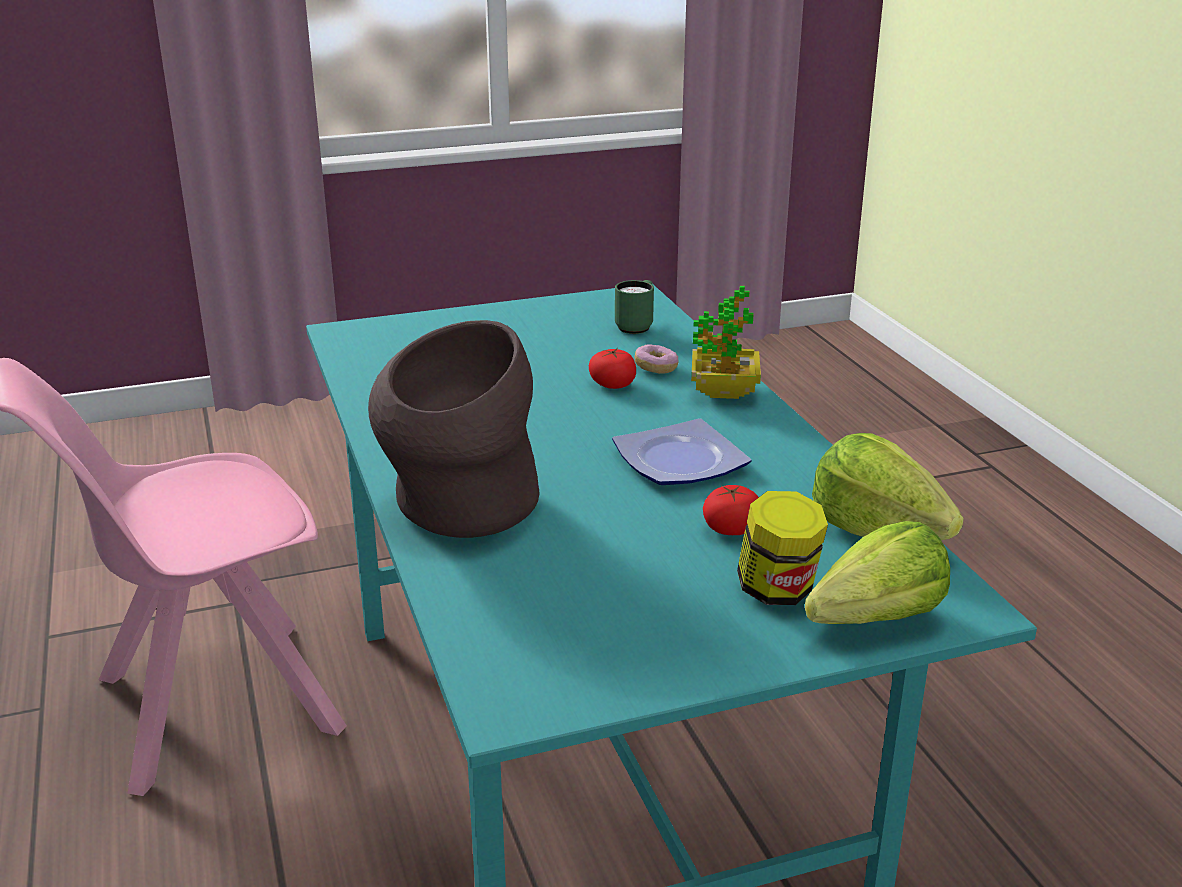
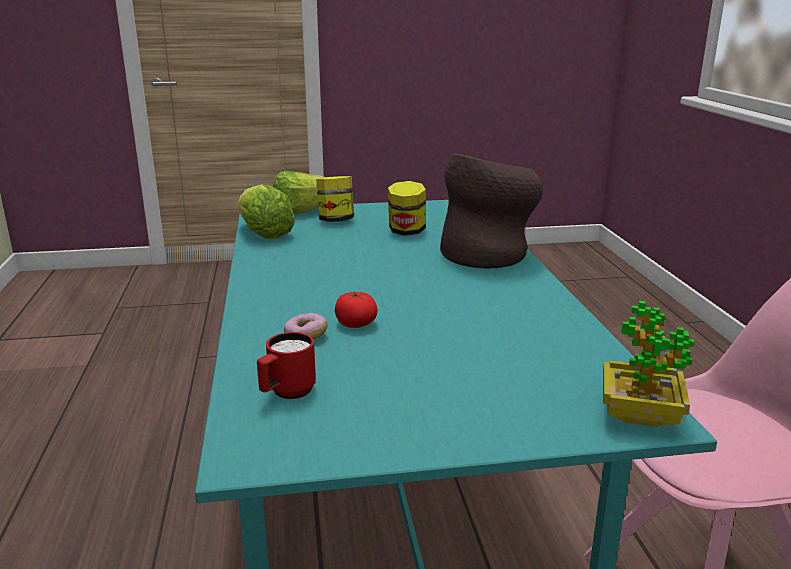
camera: 170 degrees left, 5 degrees down
plate [612,418,751,485] -> none
green mug [615,280,654,334] -> red mug [257,332,316,399]
potted plant [691,286,761,399] -> potted plant moved to [603,301,694,427]
tomato [703,485,759,535] -> none
none -> jar [388,181,426,236]

